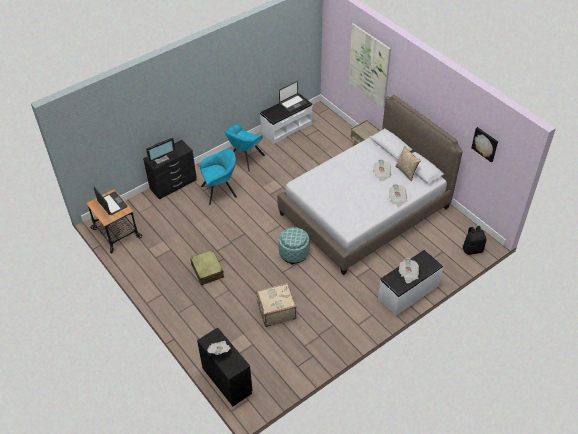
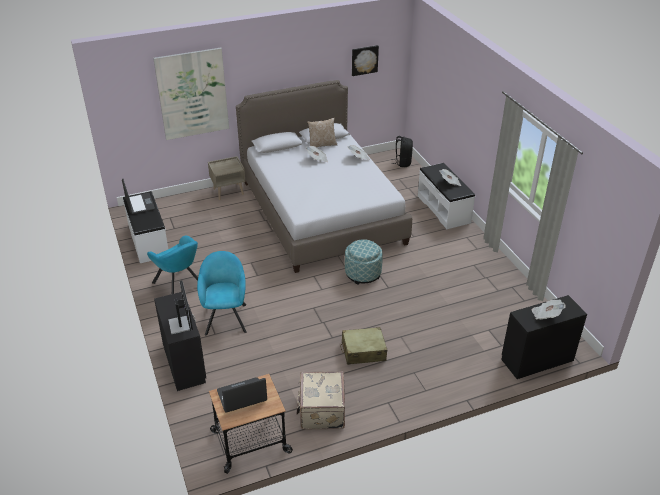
camera: 75 degrees left, 10 degrees down
beige suitcase [256,283,297,327] -> beige suitcase moved to [296,371,345,430]

